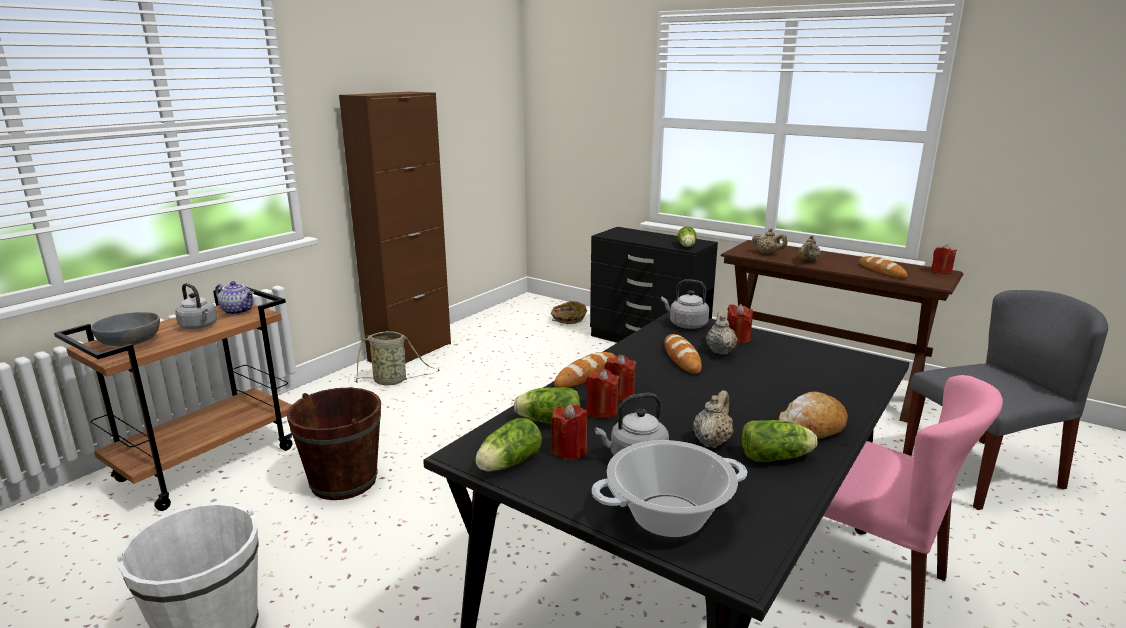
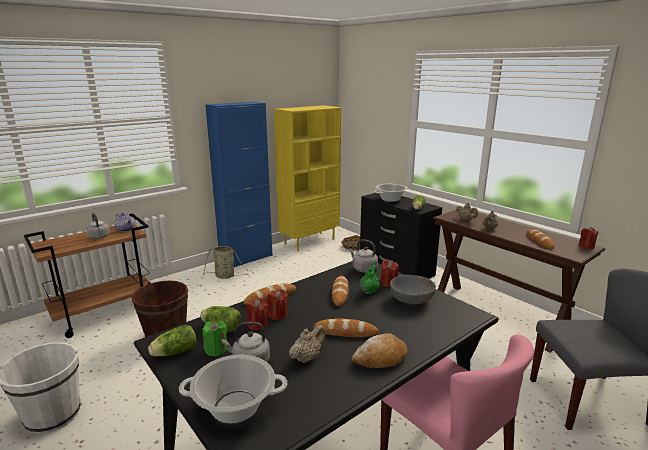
camera: 15 degrees right, 0 degrees up
grey bowl [91,312,160,346] -> grey bowl moved to [390,275,436,304]
brown cabinet [339,92,451,363] -> blue cabinet [205,102,273,267]
red candle [551,404,587,460] -> green candle [202,321,227,357]
beige teapot [706,312,738,355] -> green teapot [360,265,380,295]
lettuce [741,420,818,462] -> none
none -> yellow bookcase [274,105,341,251]
none -> bread [313,318,379,337]
none -> cooking pot [374,184,408,202]

